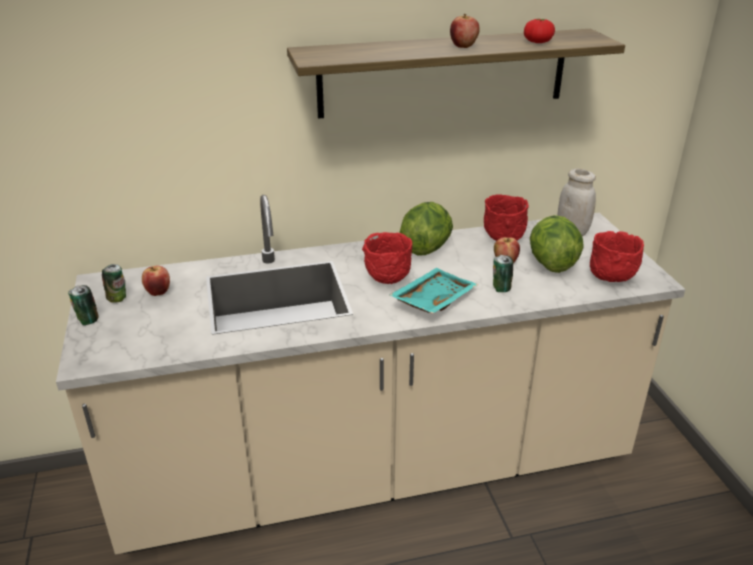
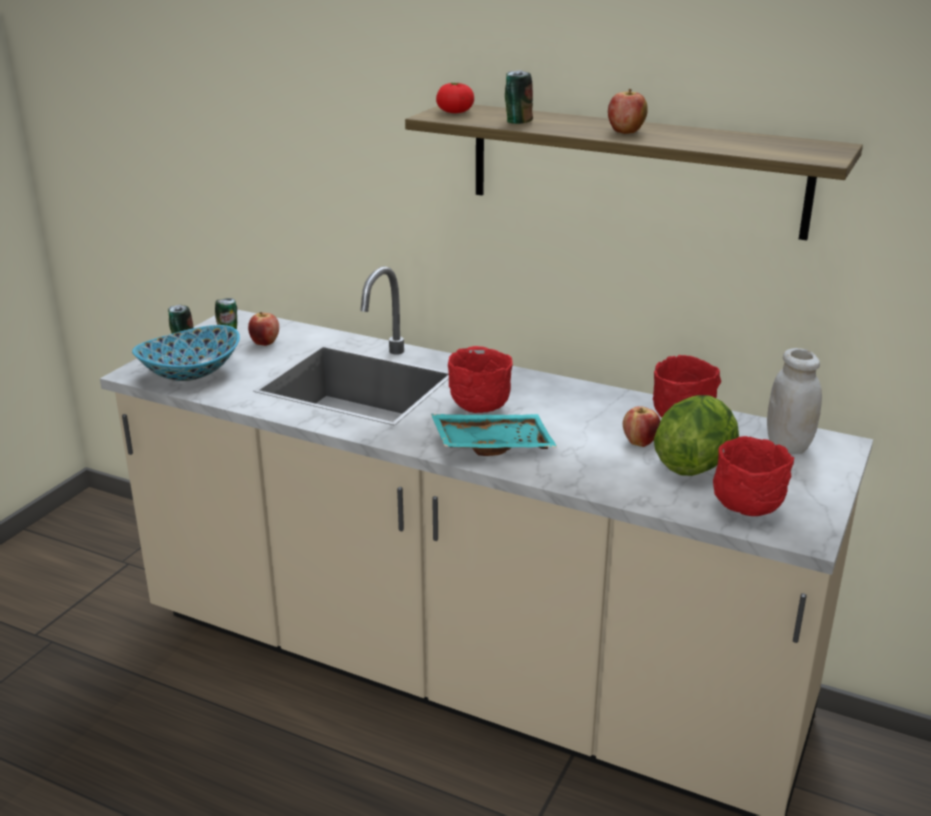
camera: 40 degrees right, 5 degrees down
lettuce [399,202,453,256] -> none
can [493,255,513,292] -> can moved to [505,70,533,124]
tomato [524,19,555,43] -> tomato moved to [436,83,474,113]
none -> bowl [132,325,240,381]

